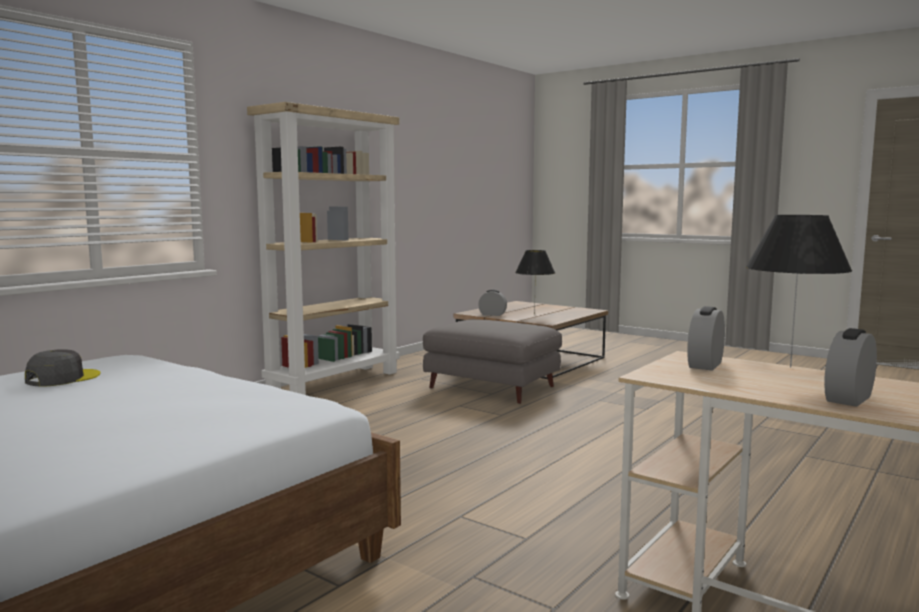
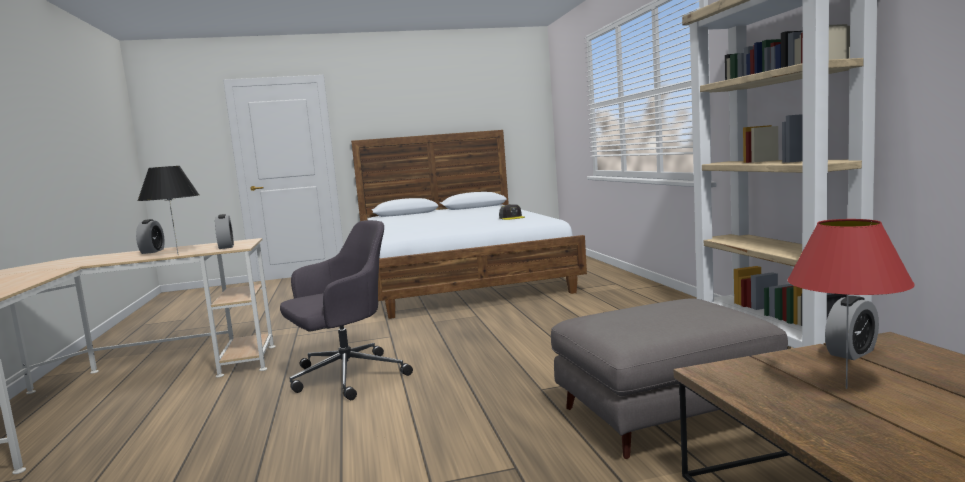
camera: 130 degrees right, 0 degrees up
black table lamp [515,250,555,314] -> red table lamp [787,219,915,389]
none -> grey office chair [280,220,413,400]

